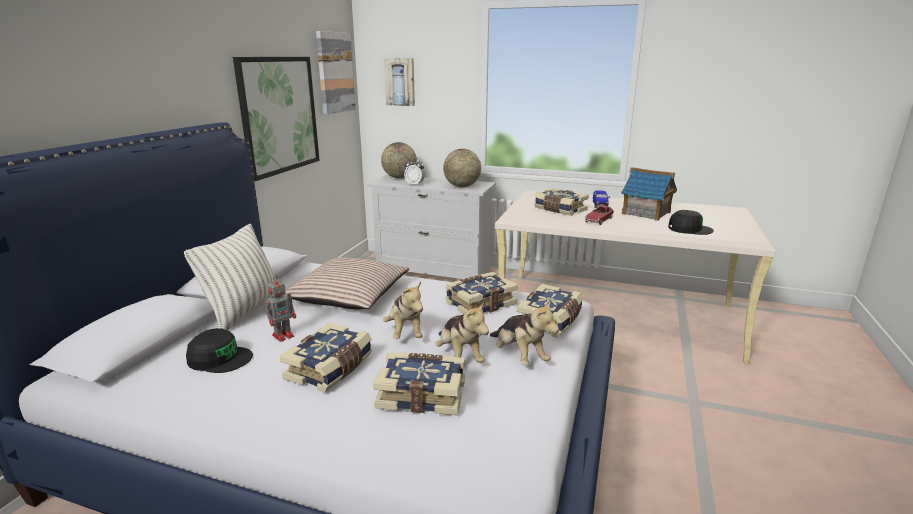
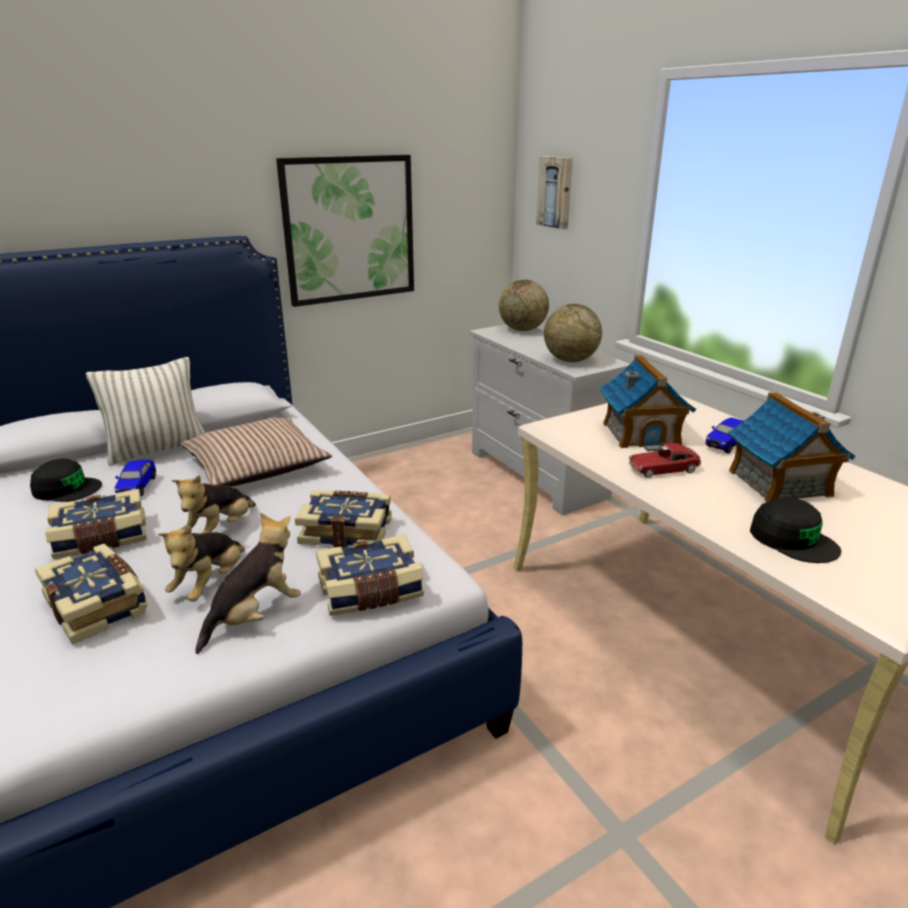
camera: 40 degrees right, 5 degrees up
black cap [186,328,253,373] -> black cap turned 45 degrees counterclockwise [30,459,102,502]
toy robot [265,276,296,342] -> toy car [115,459,156,496]
picture [316,31,355,114] -> none
alarm clock [404,158,425,185] -> none
plush toy [490,300,559,366] -> plush toy turned 150 degrees counterclockwise [195,513,301,654]
book [534,188,589,216] -> toy house [599,355,696,451]

